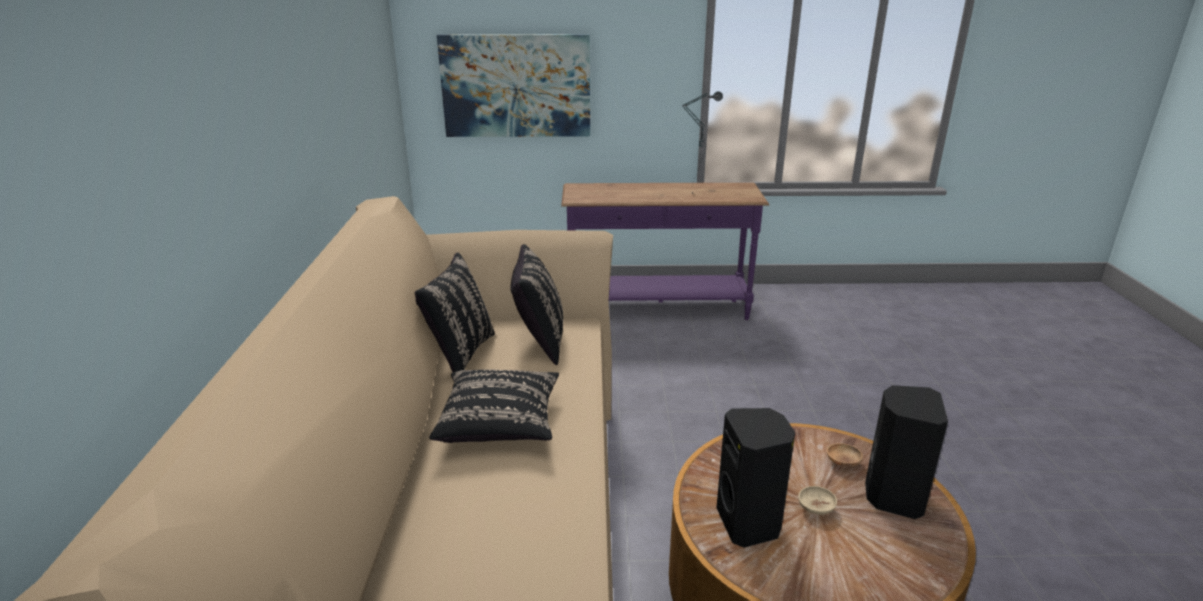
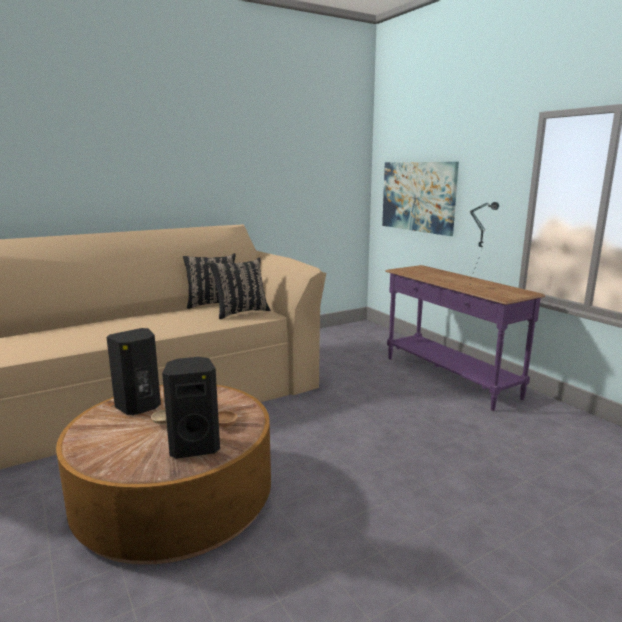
camera: 60 degrees right, 10 degrees down
black pillow [429,369,559,443] -> none

